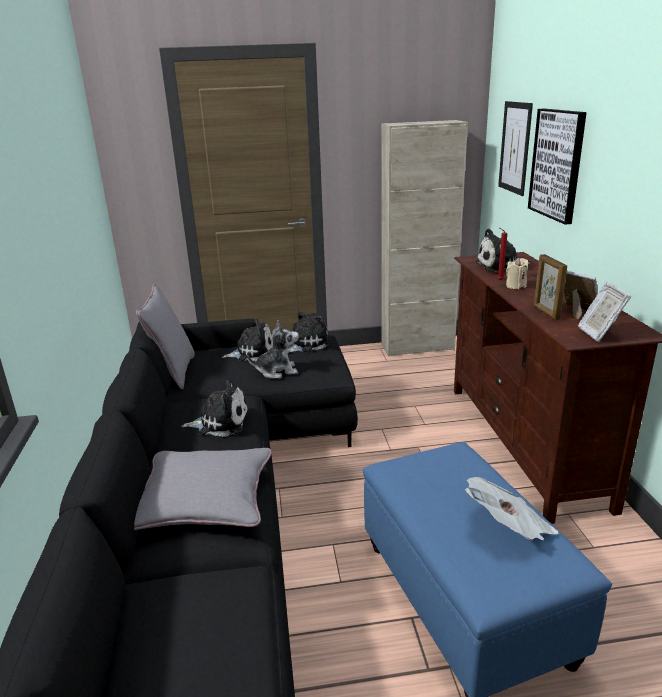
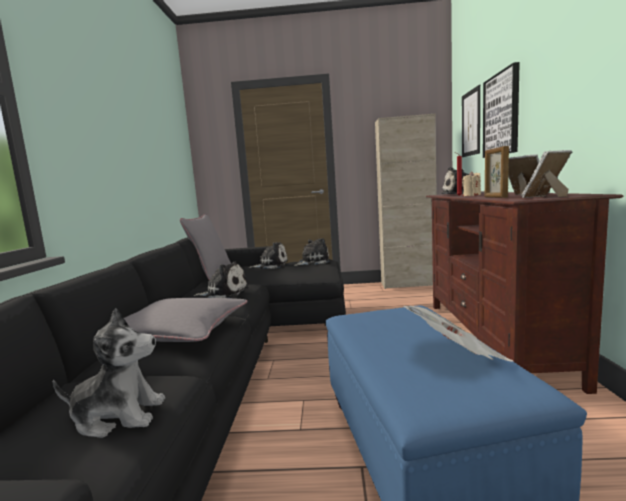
camera: 10 degrees right, 15 degrees down
plush toy [248,320,299,378] -> plush toy moved to [53,308,165,438]
picture frame [577,282,632,342] -> picture frame turned 60 degrees clockwise [521,150,573,198]

